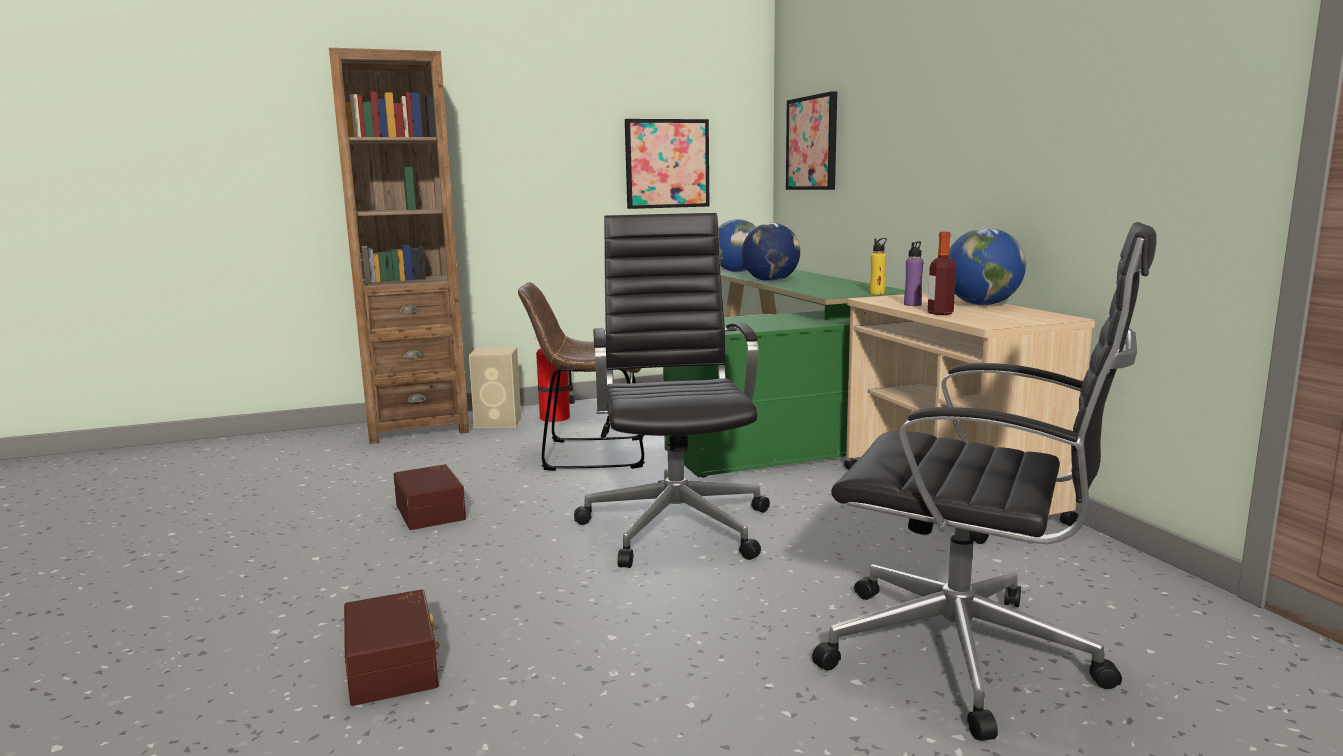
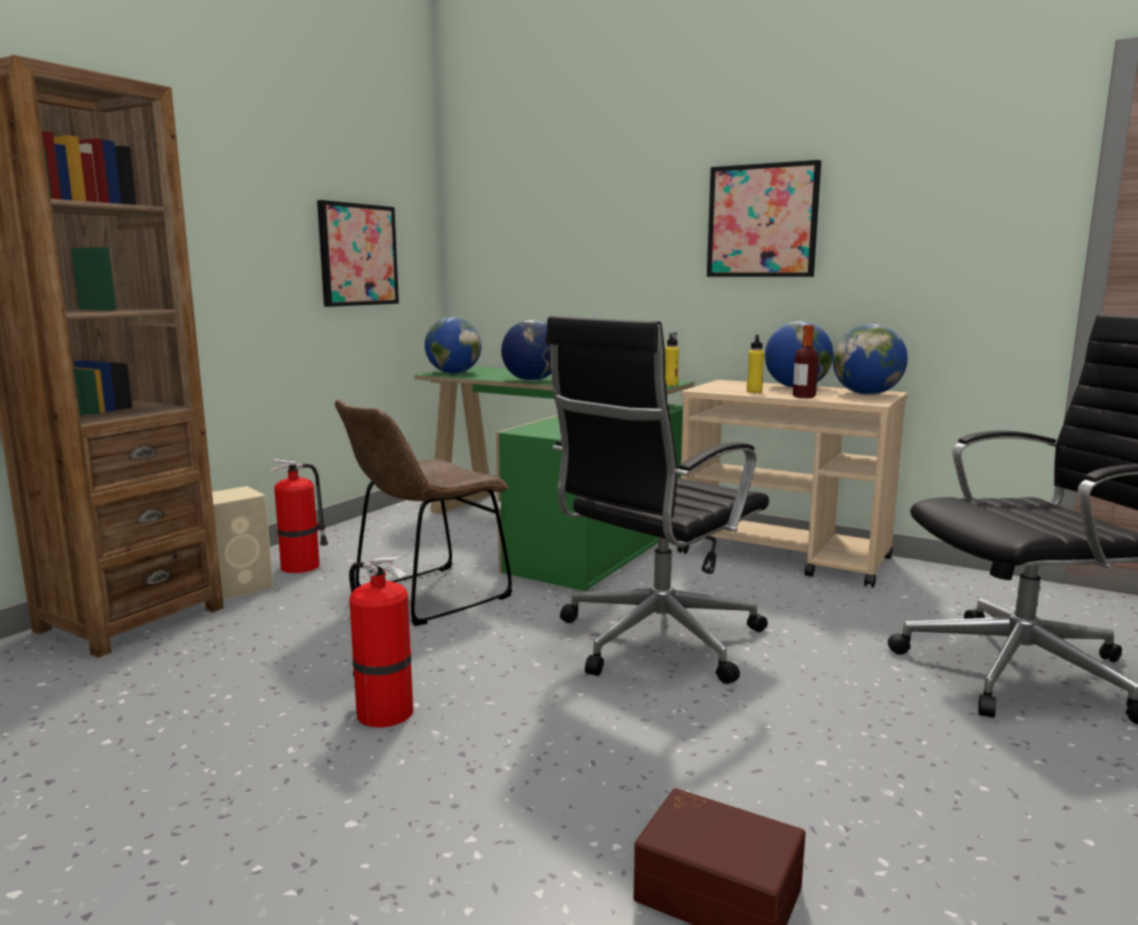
camera: 40 degrees left, 0 degrees up
brown storage box [393,464,466,530] -> fire extinguisher [349,556,413,728]
black office chair [574,213,770,568] -> black office chair turned 90 degrees counterclockwise [545,316,769,684]
picture [786,91,837,190] -> picture moved to [707,160,821,277]
purple bottle [904,241,923,306] -> yellow bottle [747,334,764,393]
none -> globe [833,324,908,395]

